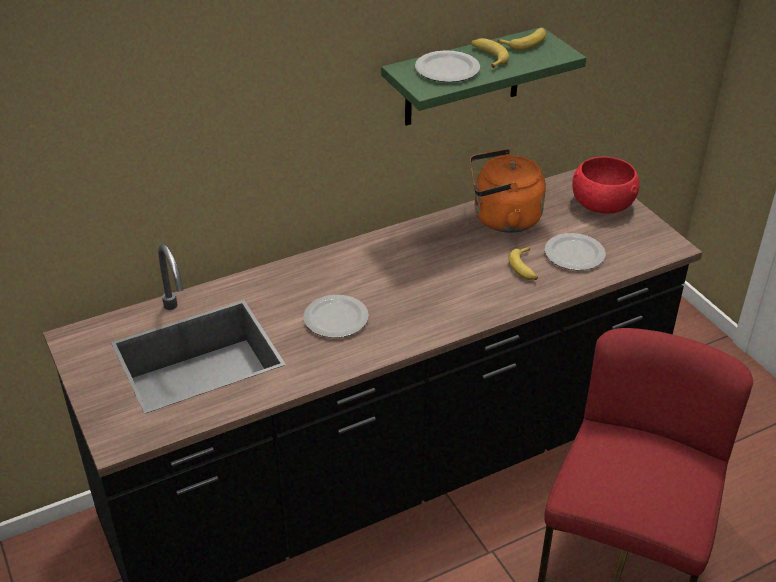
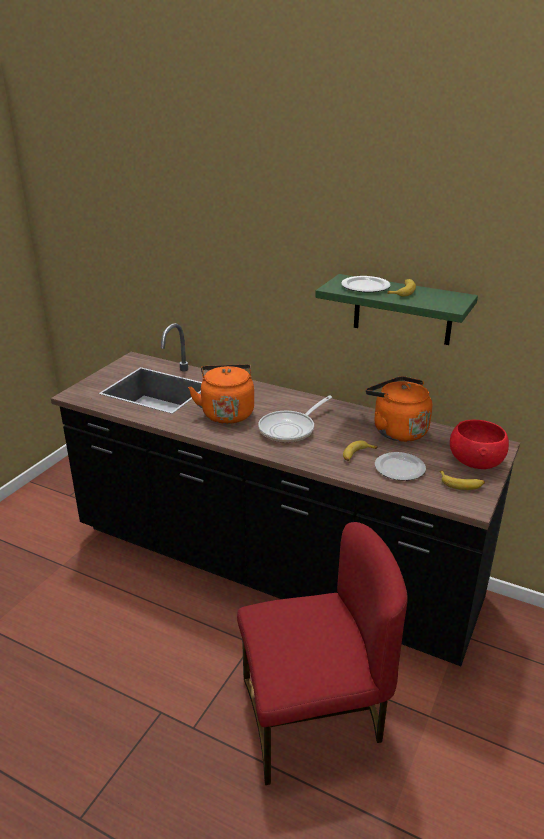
camera: 55 degrees right, 10 degrees down
plate [303,295,369,338] -> orange kettle [188,364,254,424]
banana [497,28,546,50] -> banana moved to [440,470,485,490]
none -> frying pan [258,396,332,443]

